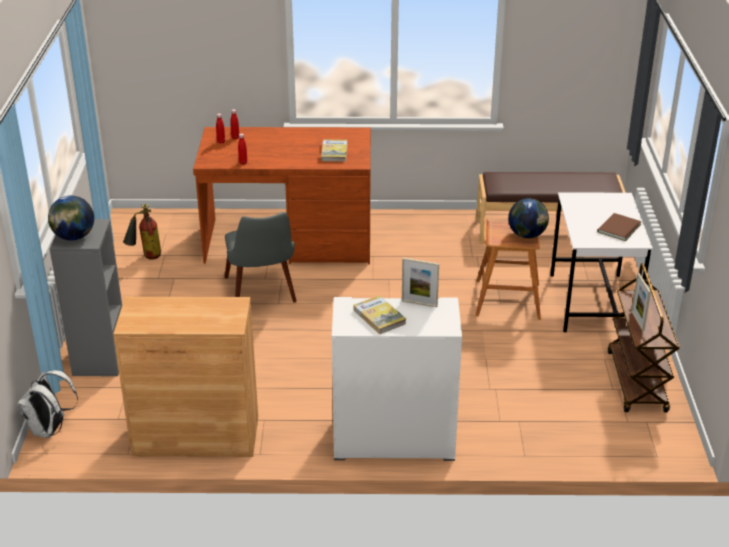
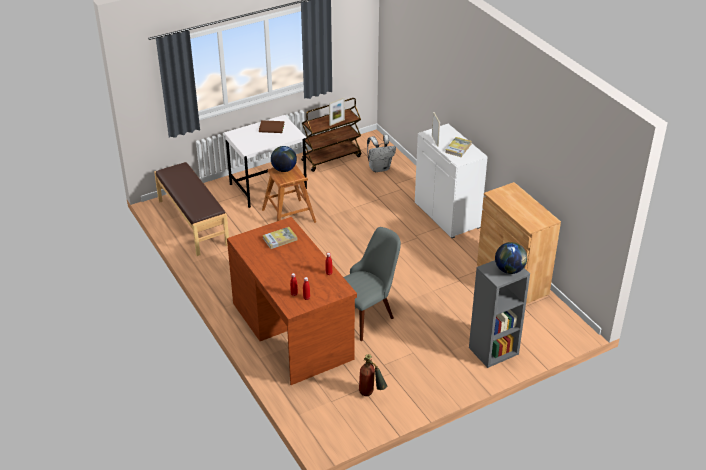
camera: 120 degrees left, 5 degrees up
white backpack [17,370,78,438] -> white backpack moved to [367,134,396,172]

